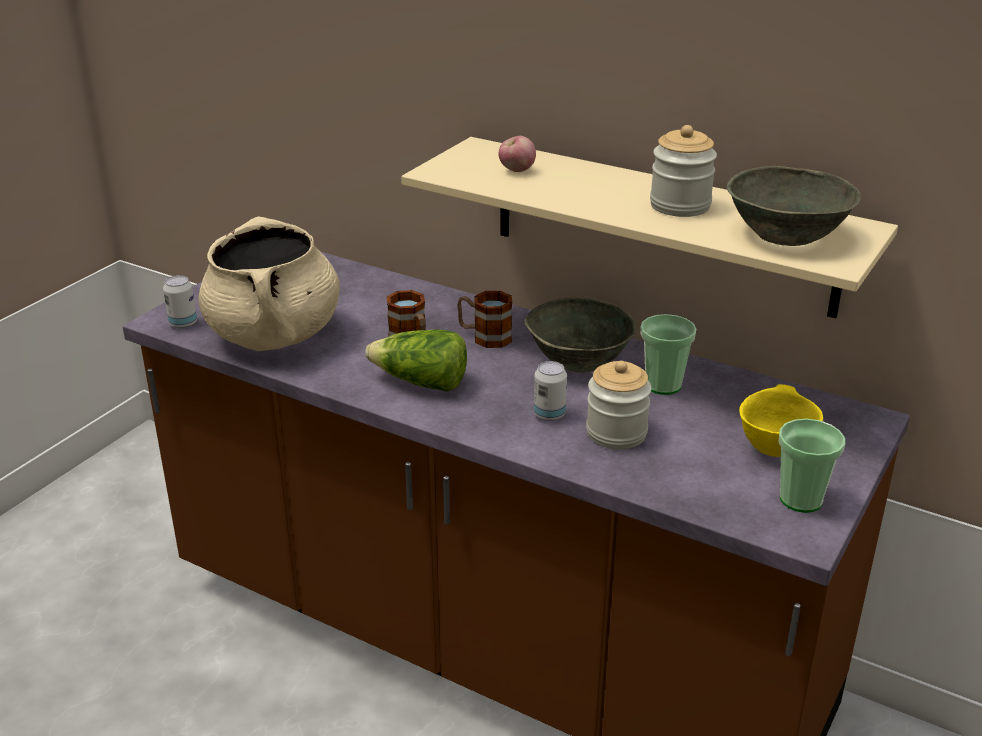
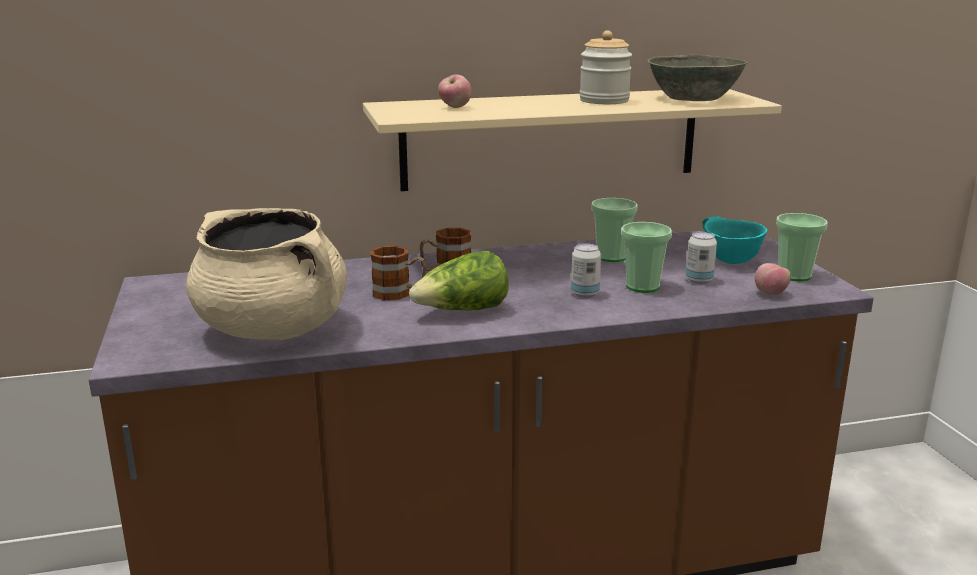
camera: 45 degrees left, 10 degrees down
can [163,275,197,329] -> can moved to [686,232,717,284]
grey bowl [525,298,636,373] -> none
jar [586,361,651,449] -> cup [621,222,672,293]
yellow bowl [739,384,823,457] -> turquoise bowl [703,216,767,264]
none -> apple [755,263,791,295]

